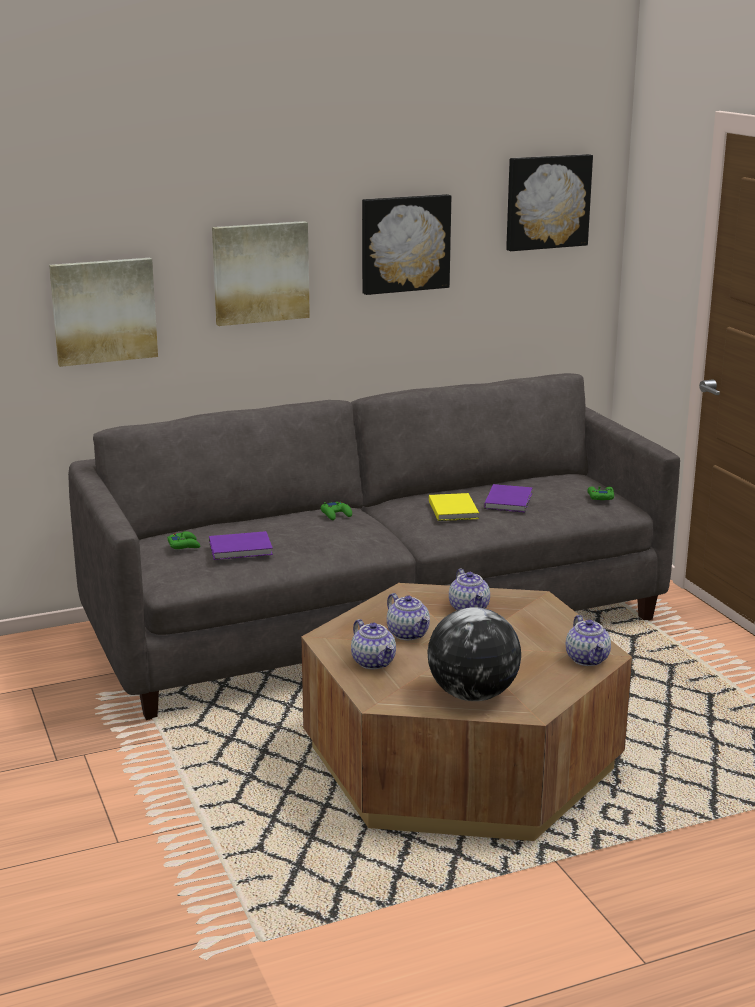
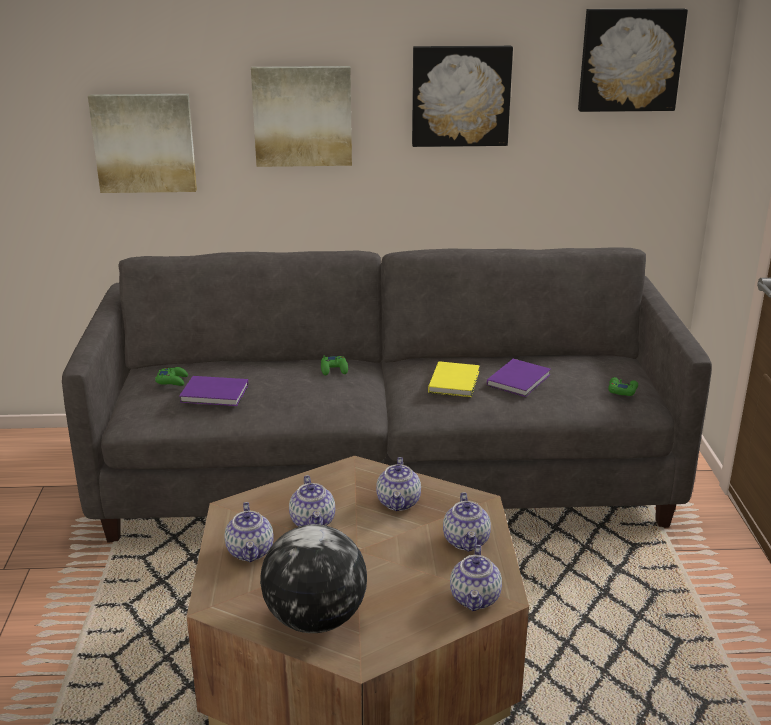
camera: 20 degrees right, 5 degrees up
none -> teapot [443,492,491,552]

